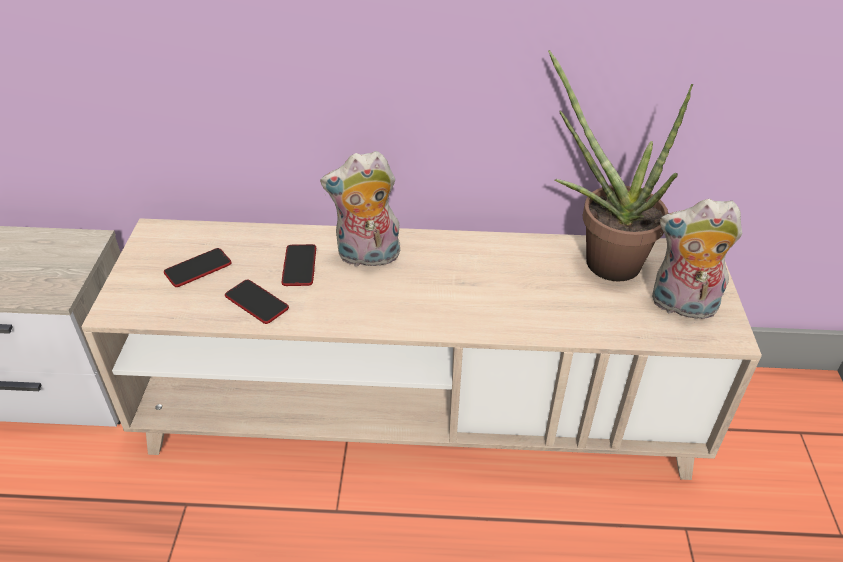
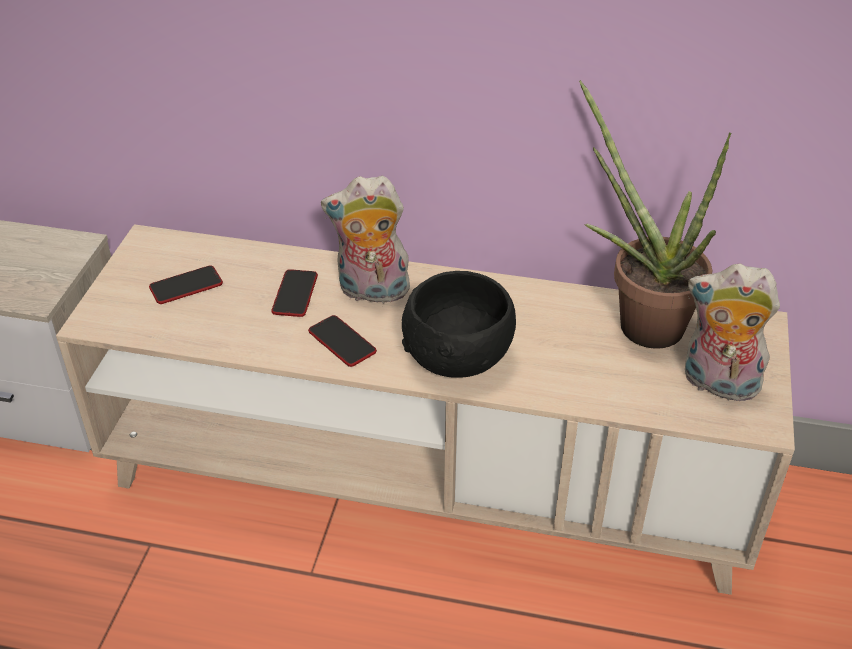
camera: 10 degrees right, 0 degrees up
phone [225,279,289,324] -> phone moved to [308,315,377,367]
none -> black bowl [402,271,516,378]

